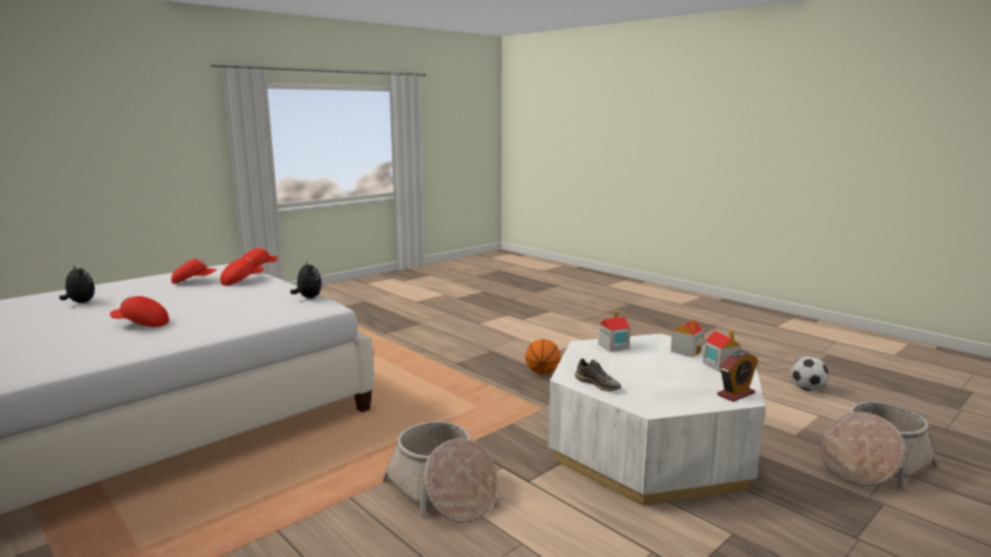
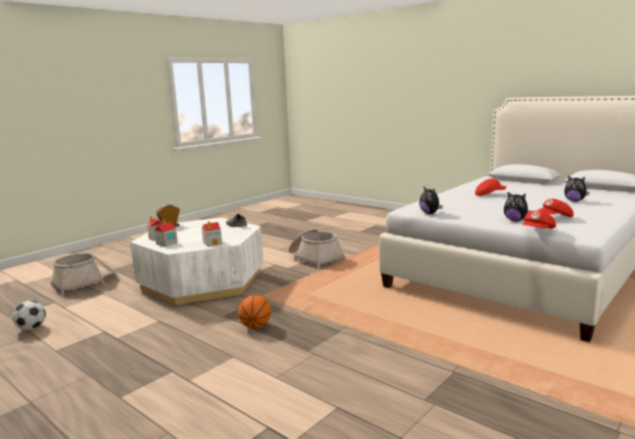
camera: 175 degrees right, 0 degrees up
red cap [220,258,264,286] -> plush toy [504,192,530,221]

